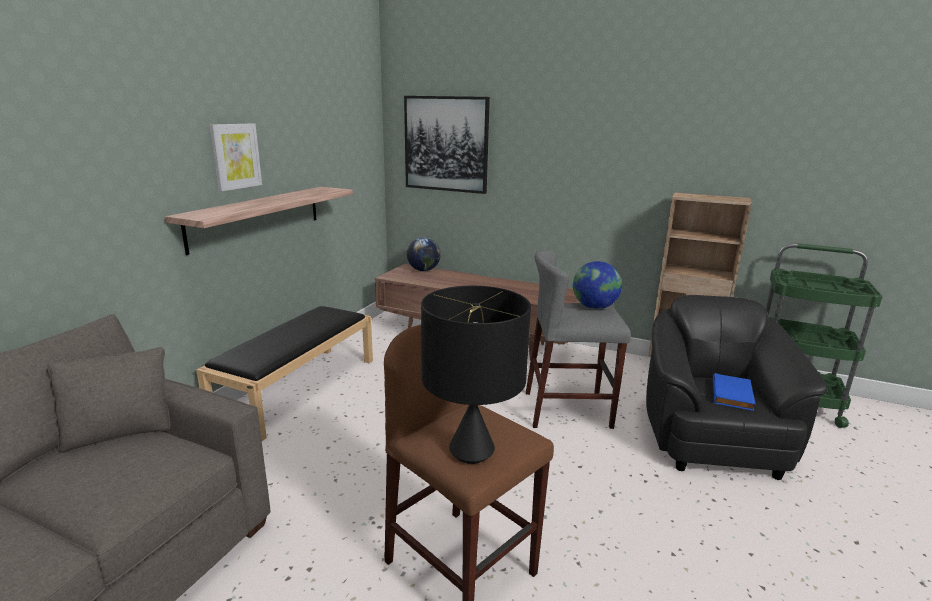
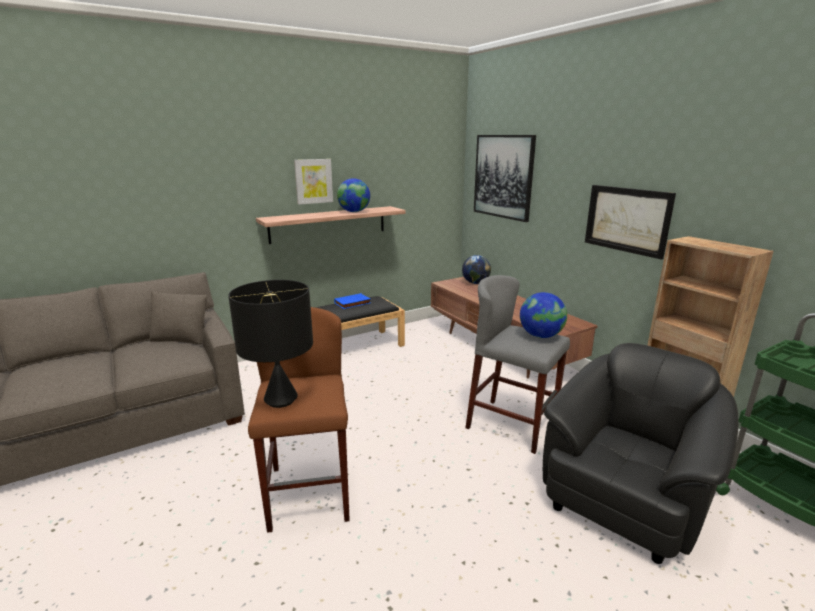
camera: 35 degrees right, 0 degrees up
blue book [713,373,755,411] -> blue book moved to [334,293,371,309]
none -> globe [337,178,370,212]
none -> picture [585,185,676,259]

